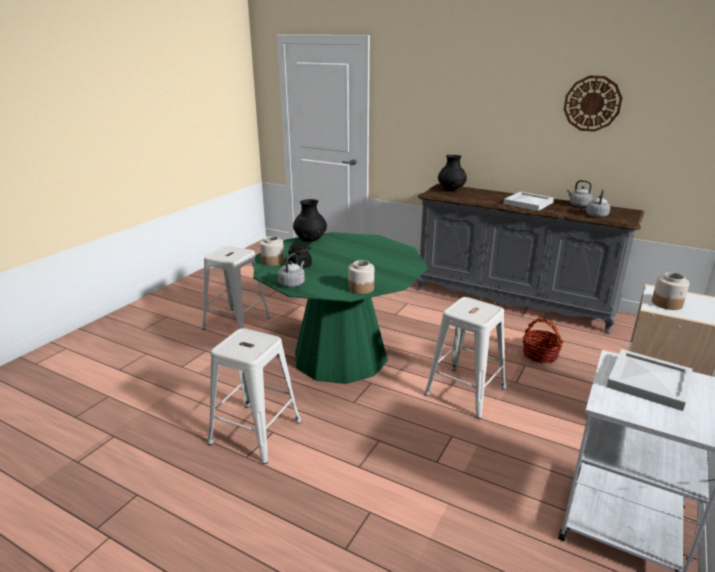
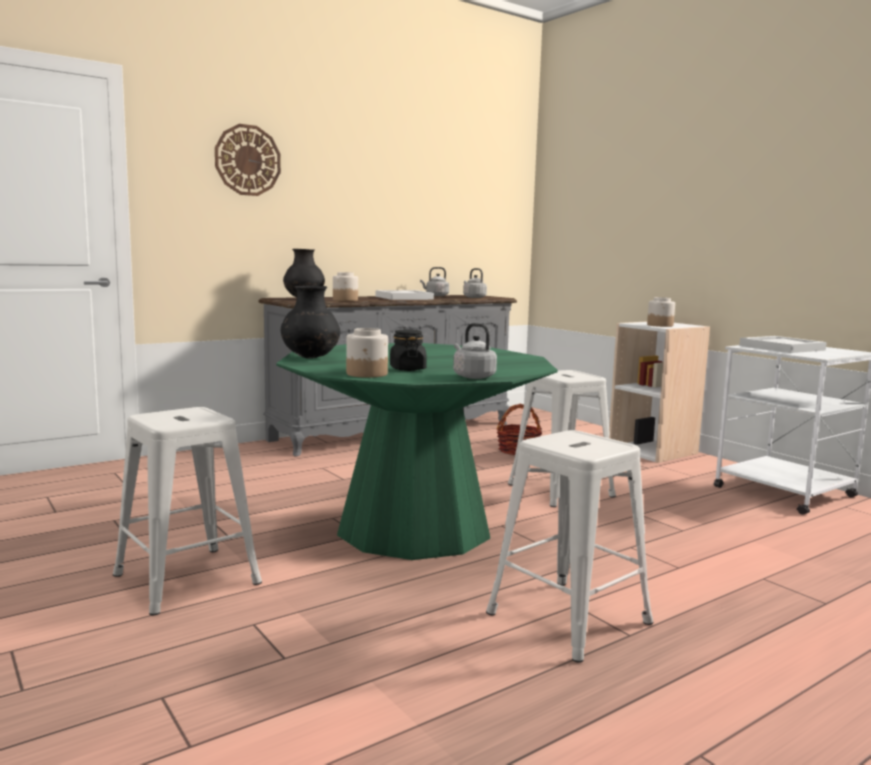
camera: 65 degrees left, 15 degrees down
jar [348,260,374,294] -> jar moved to [333,272,358,301]
wall clock [564,76,622,132] -> wall clock moved to [215,124,281,196]

